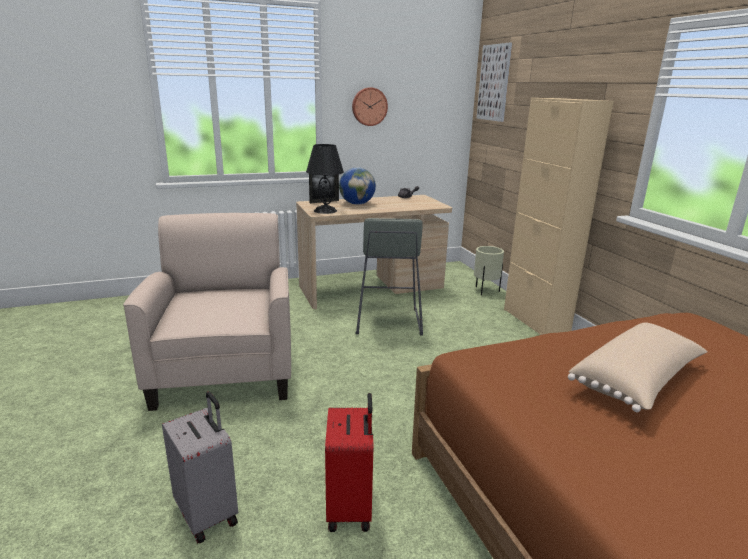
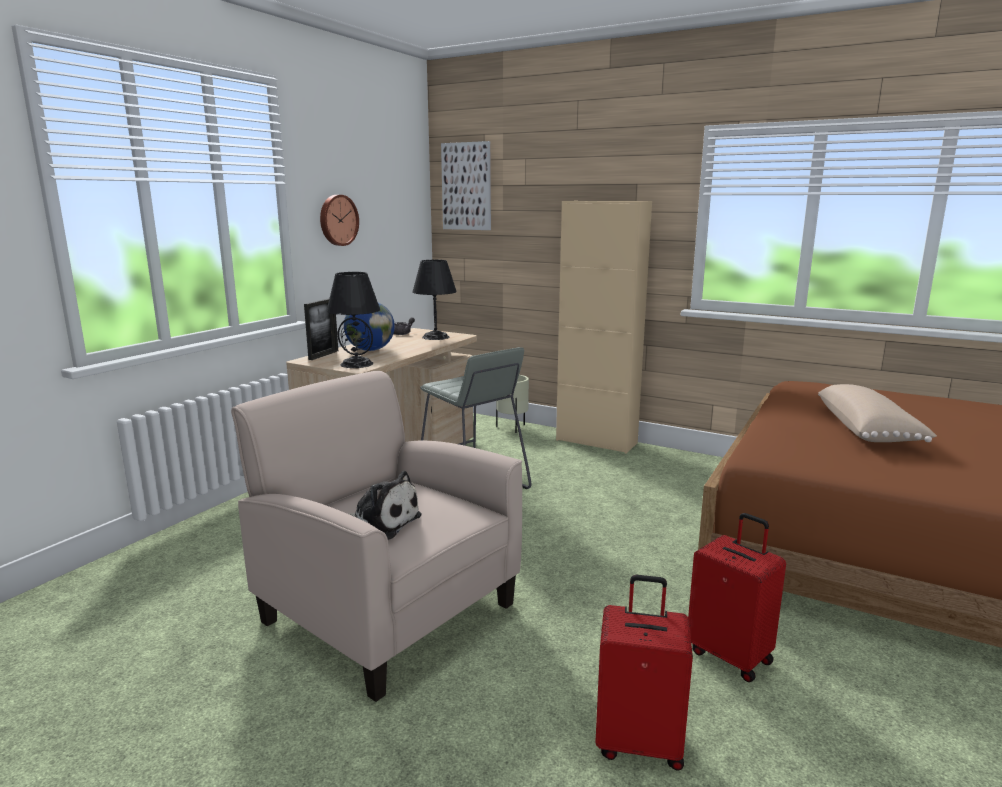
camera: 40 degrees left, 5 degrees down
grey suitcase [162,392,238,544] -> red suitcase [595,575,693,771]
none -> plush toy [349,471,422,540]
none -> black table lamp [412,260,457,340]

